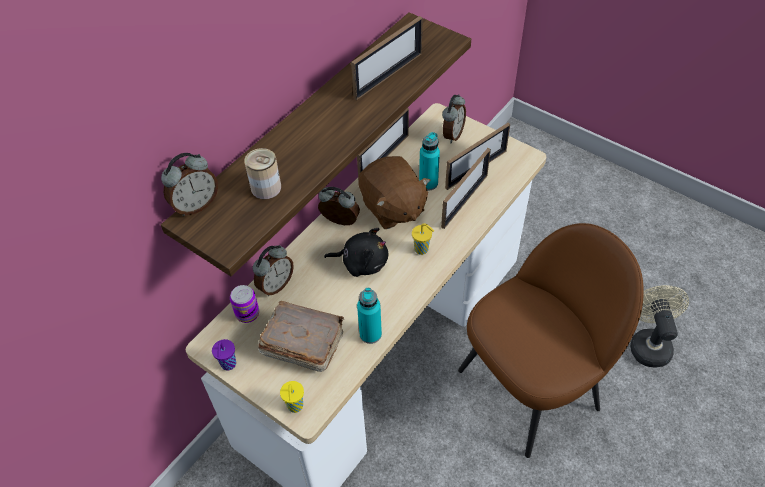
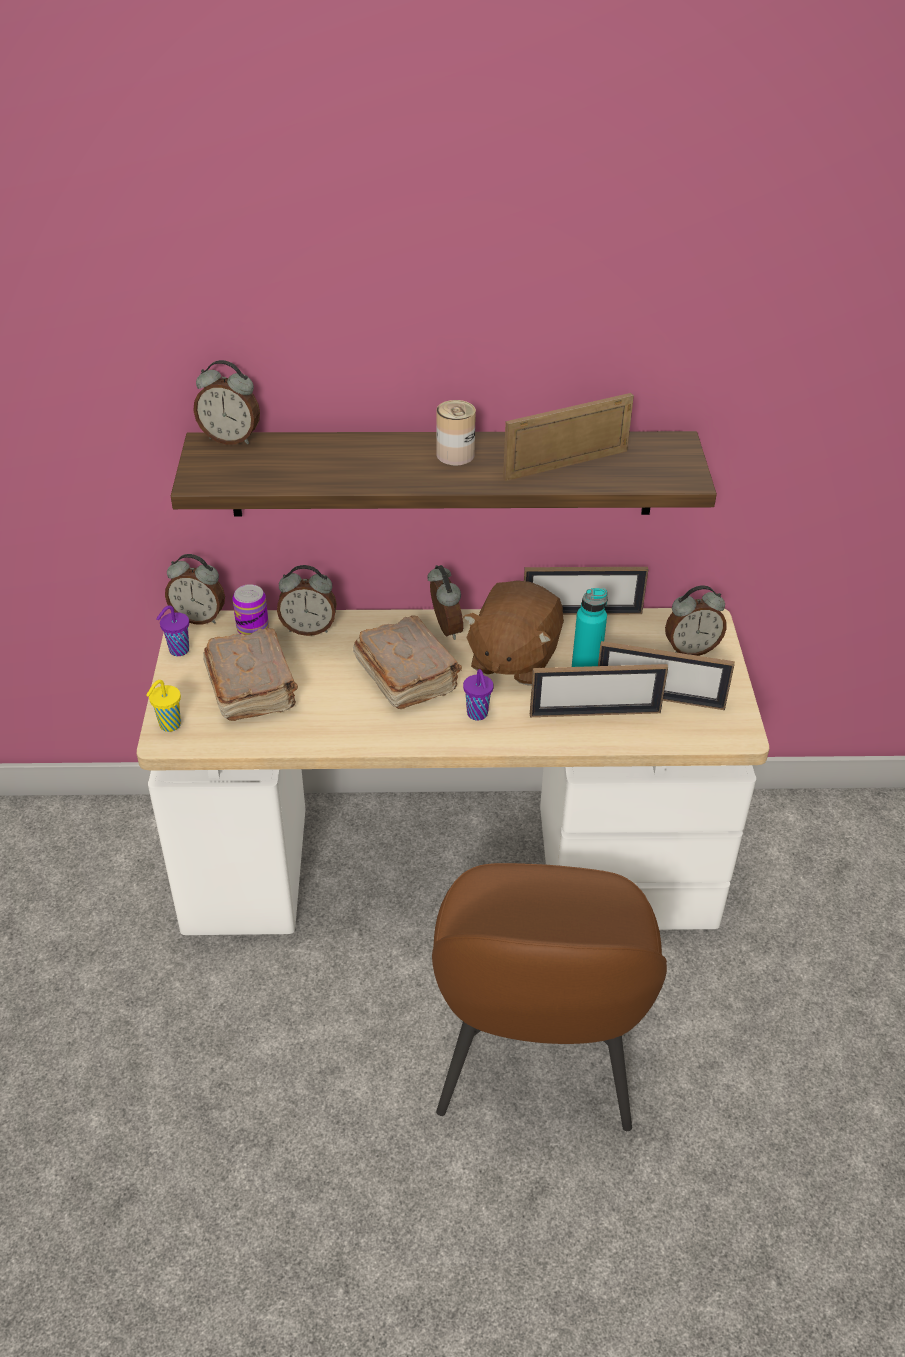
camera: 50 degrees right, 10 degrees down
can [244,148,281,199] -> can moved to [436,400,476,465]
black plush toy [324,228,388,277] -> brown book [353,615,462,709]
picture frame [351,16,423,100] -> picture frame turned 150 degrees clockwise [503,393,634,481]
turquoise bottle [357,288,382,344] -> none
yellow cup [412,223,434,255] -> purple cup [463,669,494,721]
brown chair [458,223,644,458] -> brown chair turned 75 degrees clockwise [432,863,667,1131]
beige fan [630,285,689,368] -> none
none -> alarm clock [165,554,225,625]

